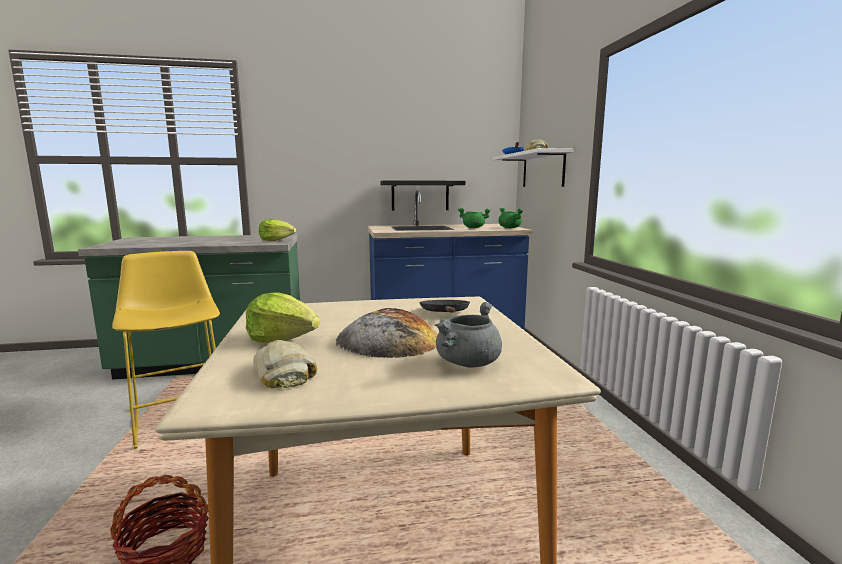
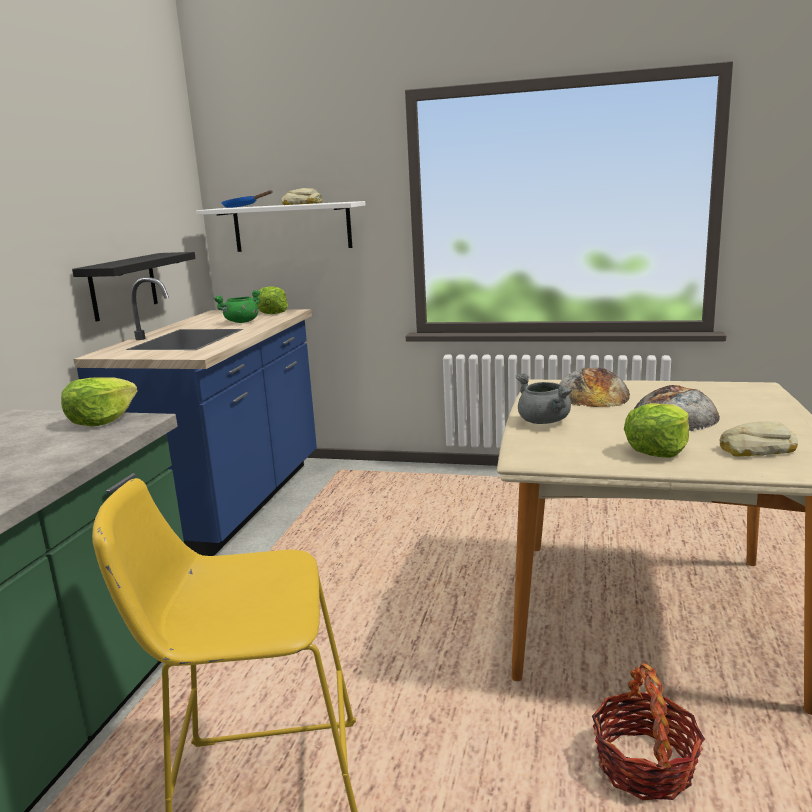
camera: 65 degrees left, 5 degrees up
black frying pan [419,300,470,313] -> bread [559,368,630,407]
grey cooking pot [435,302,502,367] -> grey cooking pot moved to [516,373,572,424]
green cooking pot [499,208,524,228] -> lettuce [257,286,288,314]

